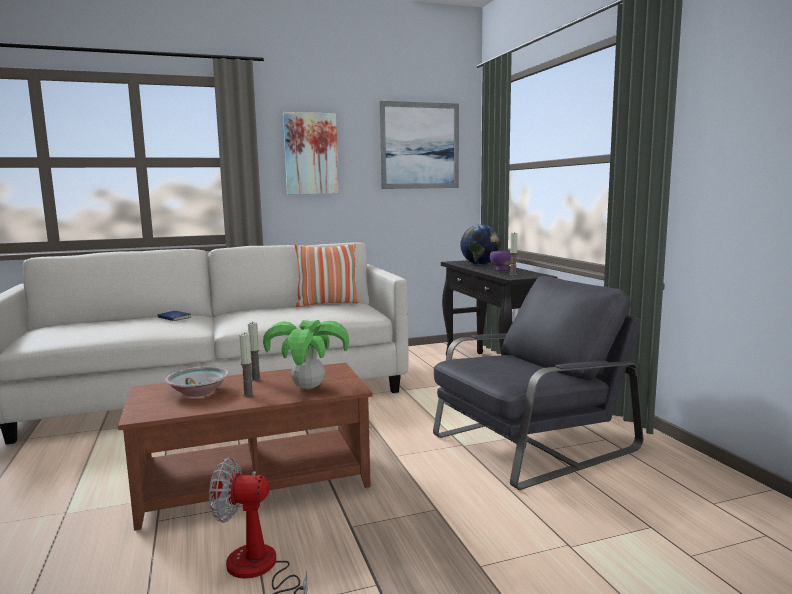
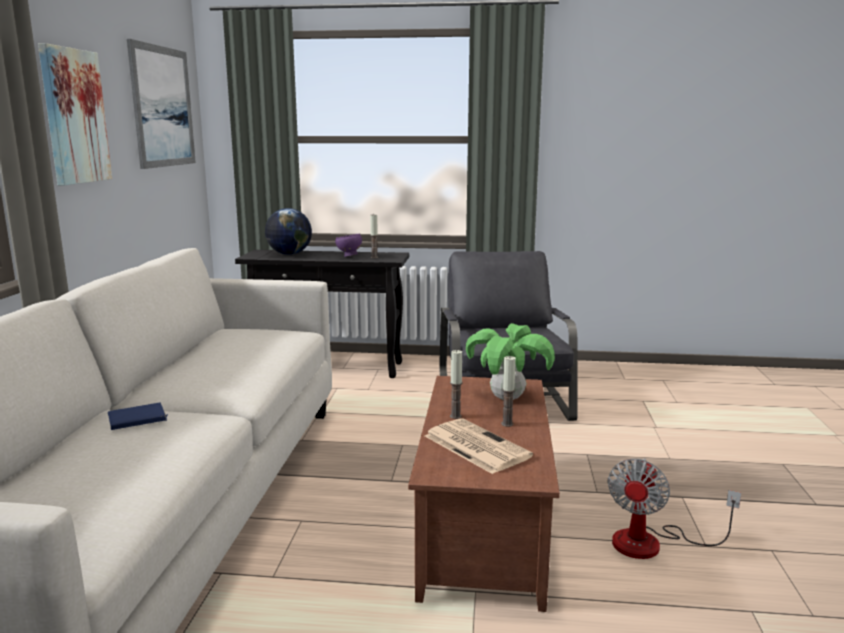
camera: 65 degrees left, 5 degrees up
bowl [165,367,229,397] -> newspaper [425,418,533,474]
pillow [295,244,360,307] -> none

